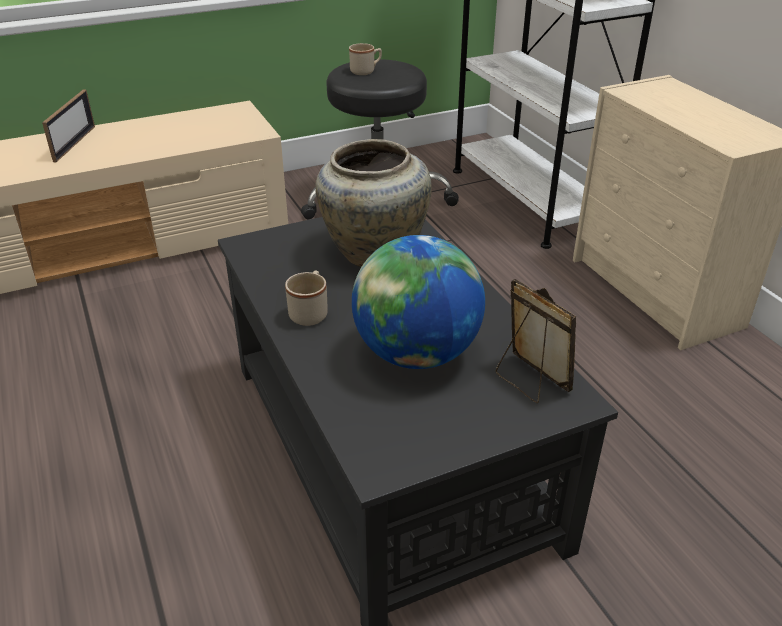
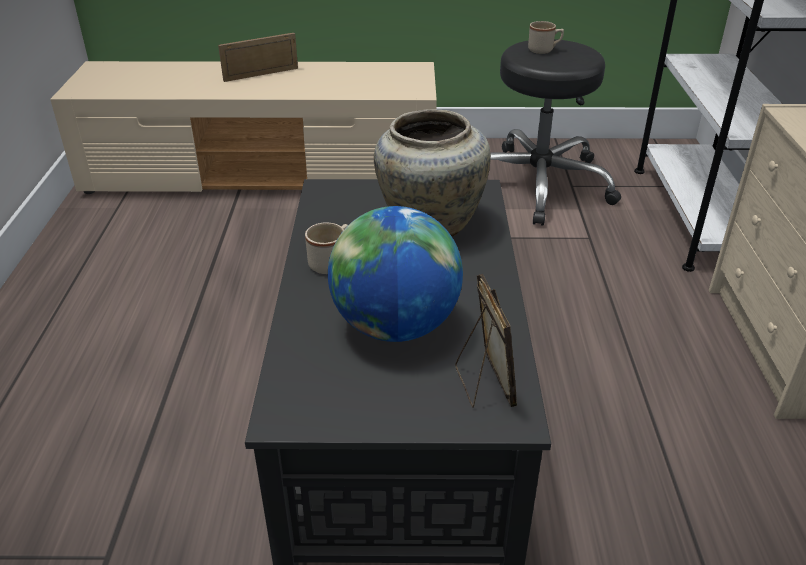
camera: 25 degrees right, 0 degrees up
picture frame [42,90,95,162] -> picture frame turned 150 degrees counterclockwise [218,33,298,82]

